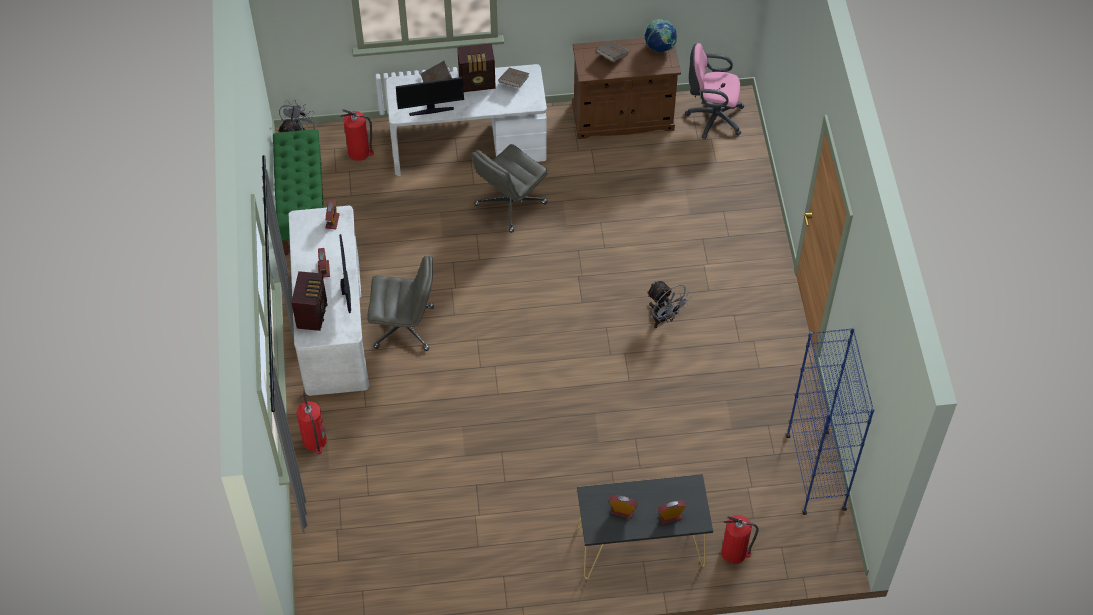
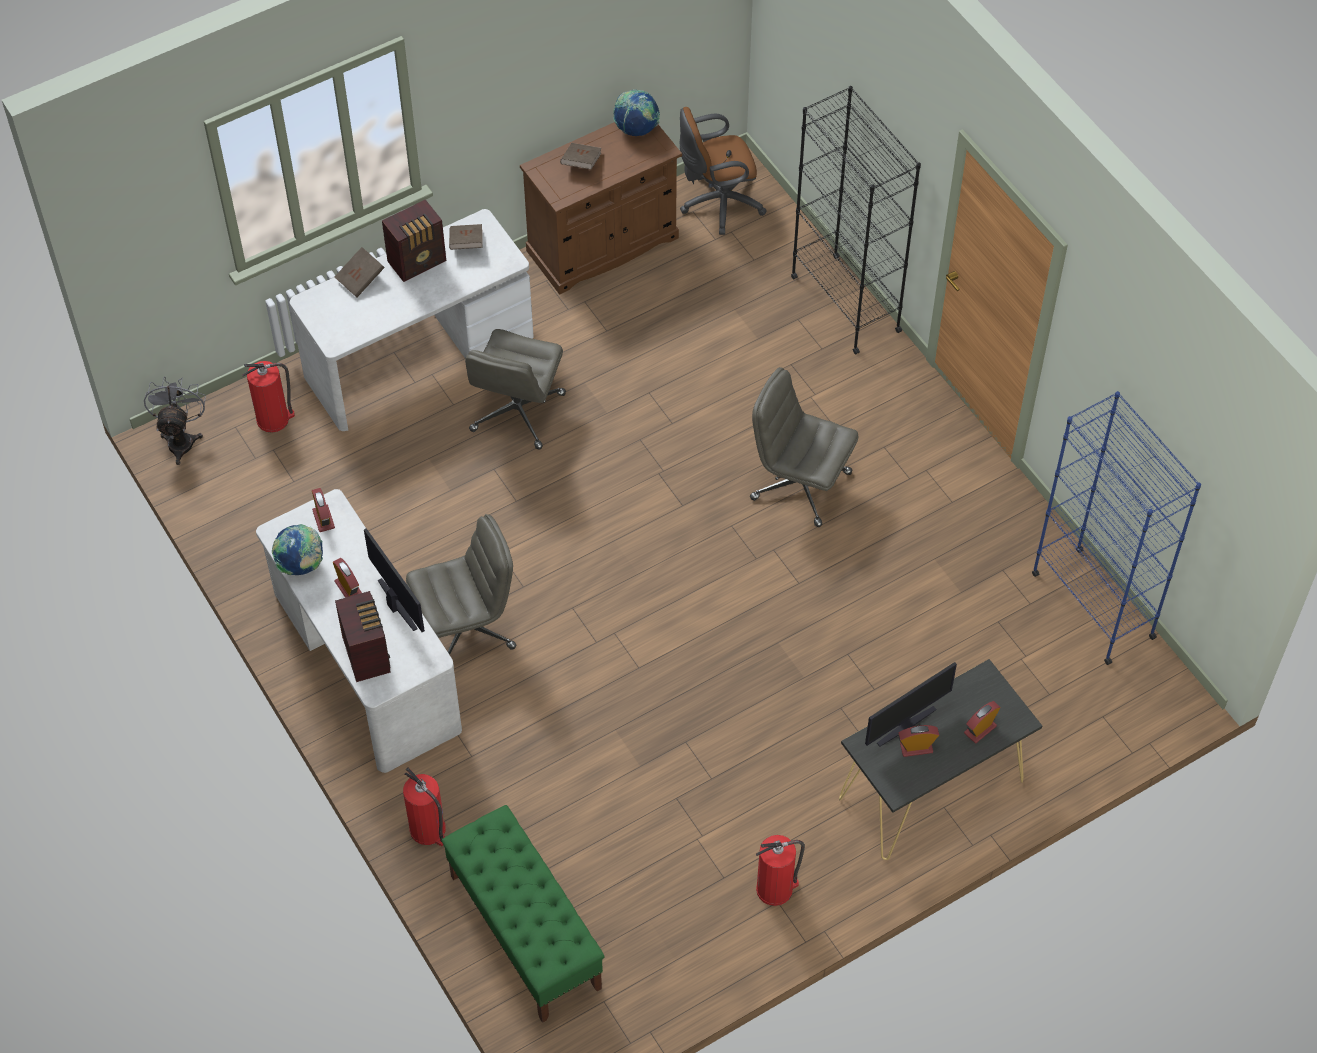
camera: 25 degrees left, 0 degrees up
green bench [273,130,324,255] -> green bench moved to [442,805,605,1023]
monitor [396,77,464,116] -> monitor moved to [865,662,957,747]
grey fan [647,281,691,328] -> grey office chair [750,367,858,527]
pink office chair [685,43,745,139] -> brown office chair [680,107,767,235]
fire extinguisher [721,515,759,564] -> fire extinguisher moved to [756,835,805,906]
none -> globe [272,524,323,575]
none -> black bookcase [791,86,921,355]

